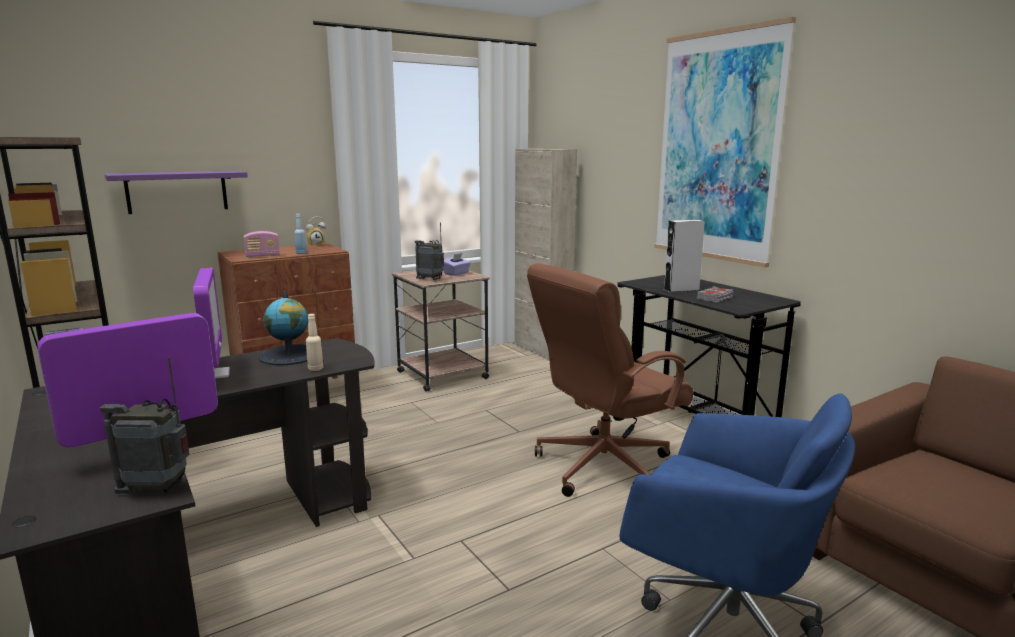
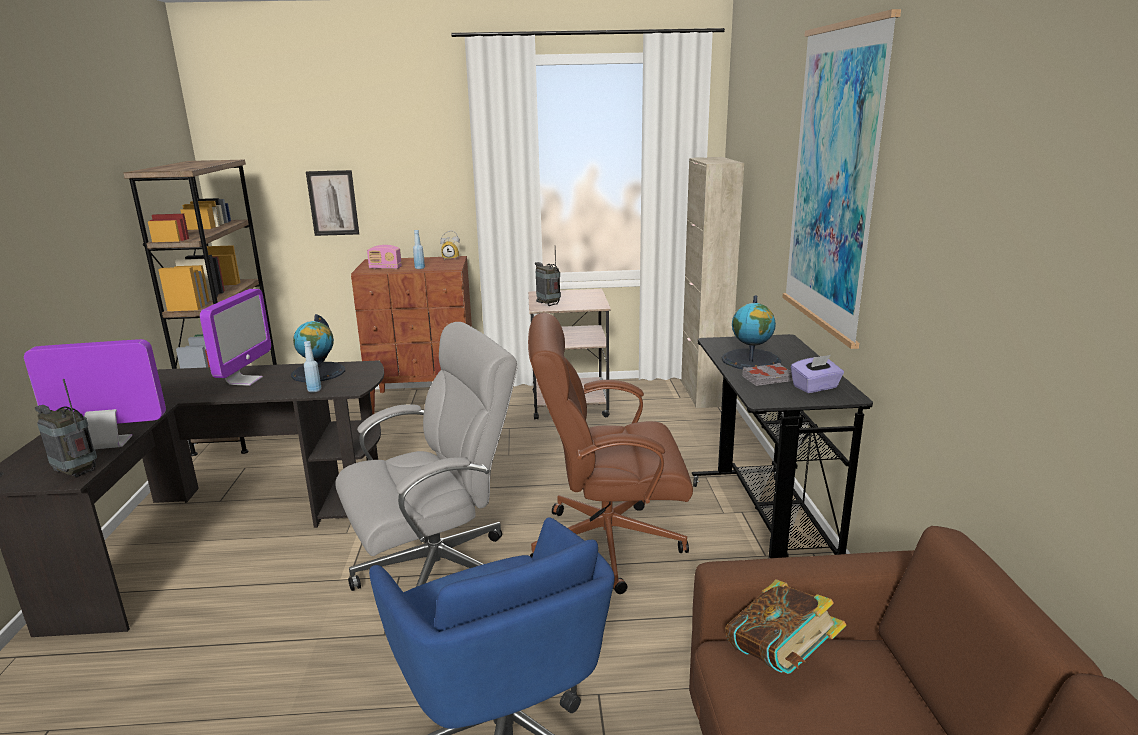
camera: 30 degrees right, 5 degrees up
purple shelf [105,171,248,214] -> picture [306,170,359,236]
beige bottle [306,314,323,371] -> blue bottle [304,341,321,392]
purple tissue box [443,253,471,276] -> purple tissue box moved to [791,355,844,393]
grey speaker [663,220,705,292] -> globe [721,295,781,369]
none -> grey office chair [336,322,518,591]
none -> book [726,579,847,674]

